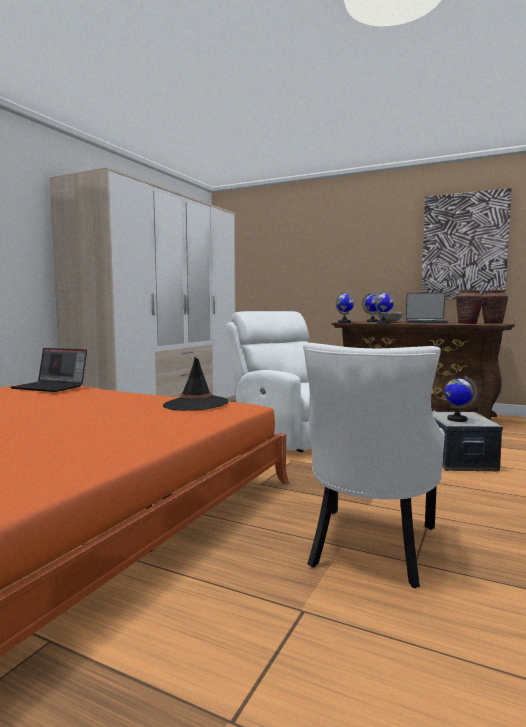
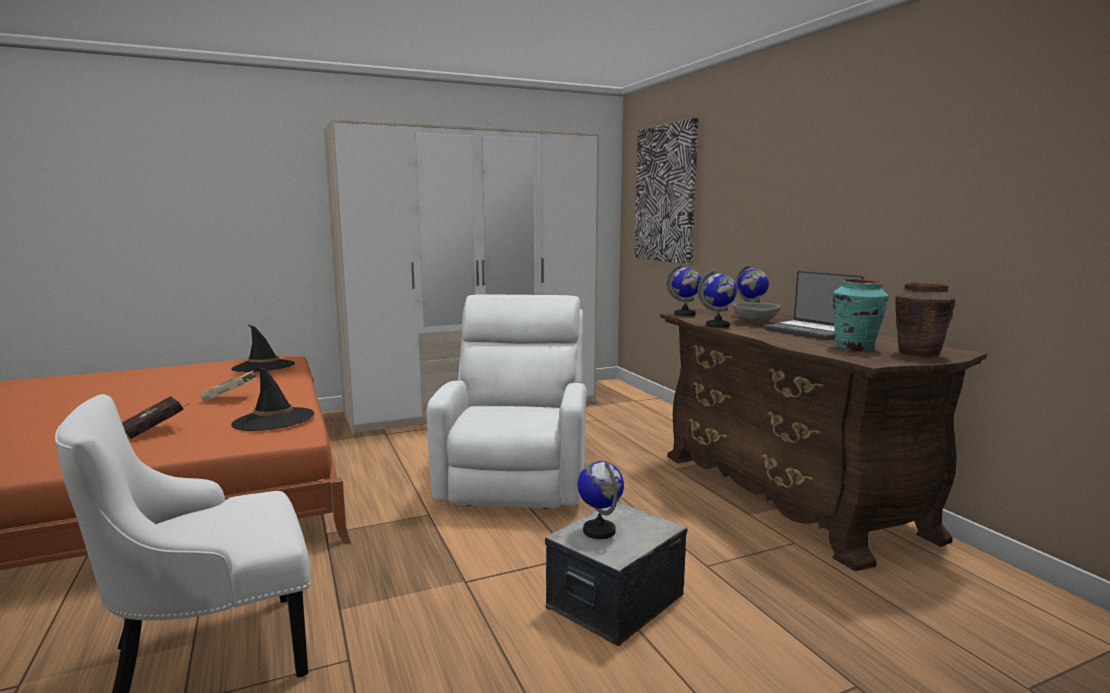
camera: 40 degrees right, 5 degrees up
laptop [10,348,87,392] -> black hat [231,325,295,372]
picture [421,188,512,299] -> picture moved to [635,118,698,264]
brown vase [456,290,483,324] -> turquoise vase [833,279,889,351]
none -> red book [122,396,189,439]
none -> beige book [199,371,256,402]

